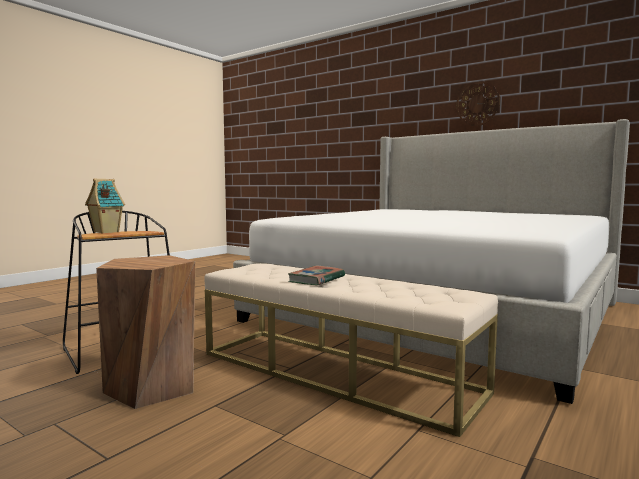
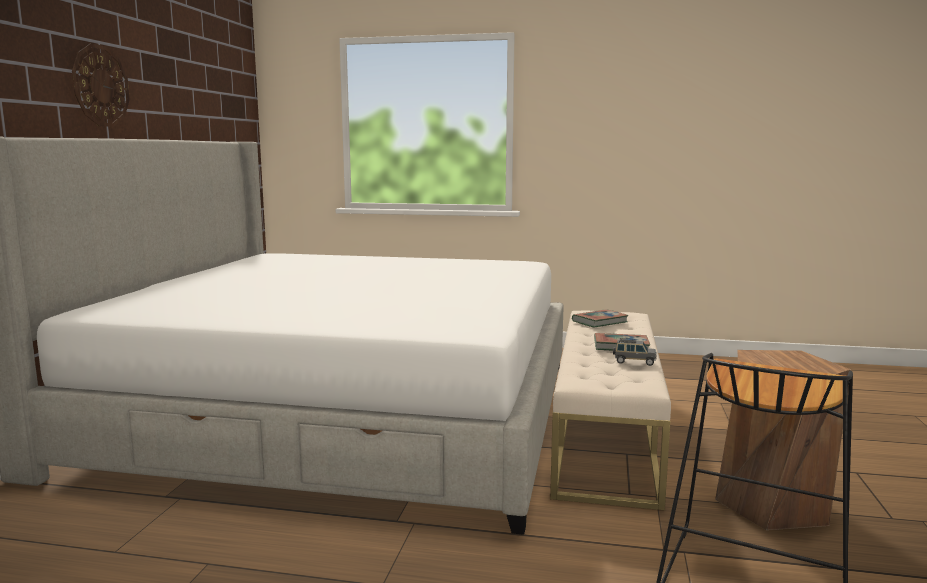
camera: 115 degrees left, 5 degrees up
toy house [85,179,125,234] -> none
none -> book [572,309,629,328]
none -> grey toy car [613,338,657,366]

